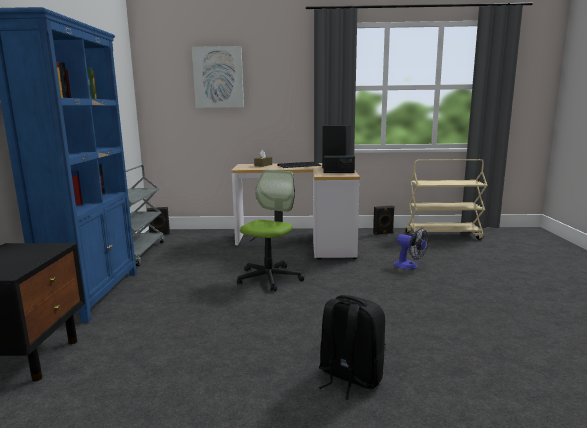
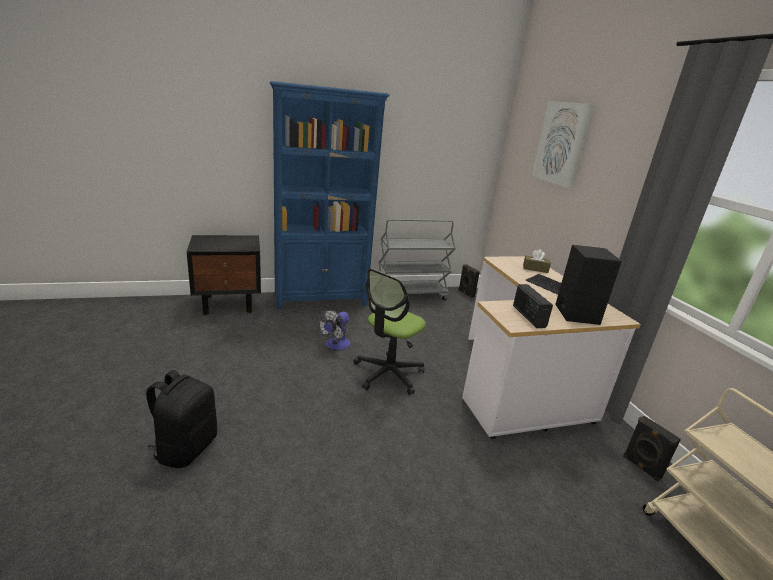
camera: 70 degrees right, 10 degrees up
office chair [237,170,305,291] -> office chair turned 120 degrees clockwise [353,268,426,395]
fan [394,228,429,269] -> fan moved to [317,309,350,350]

